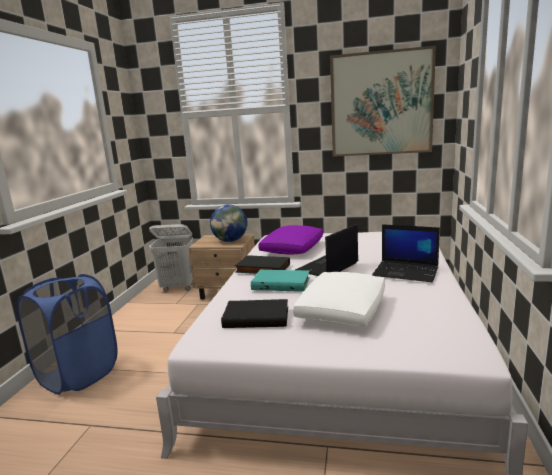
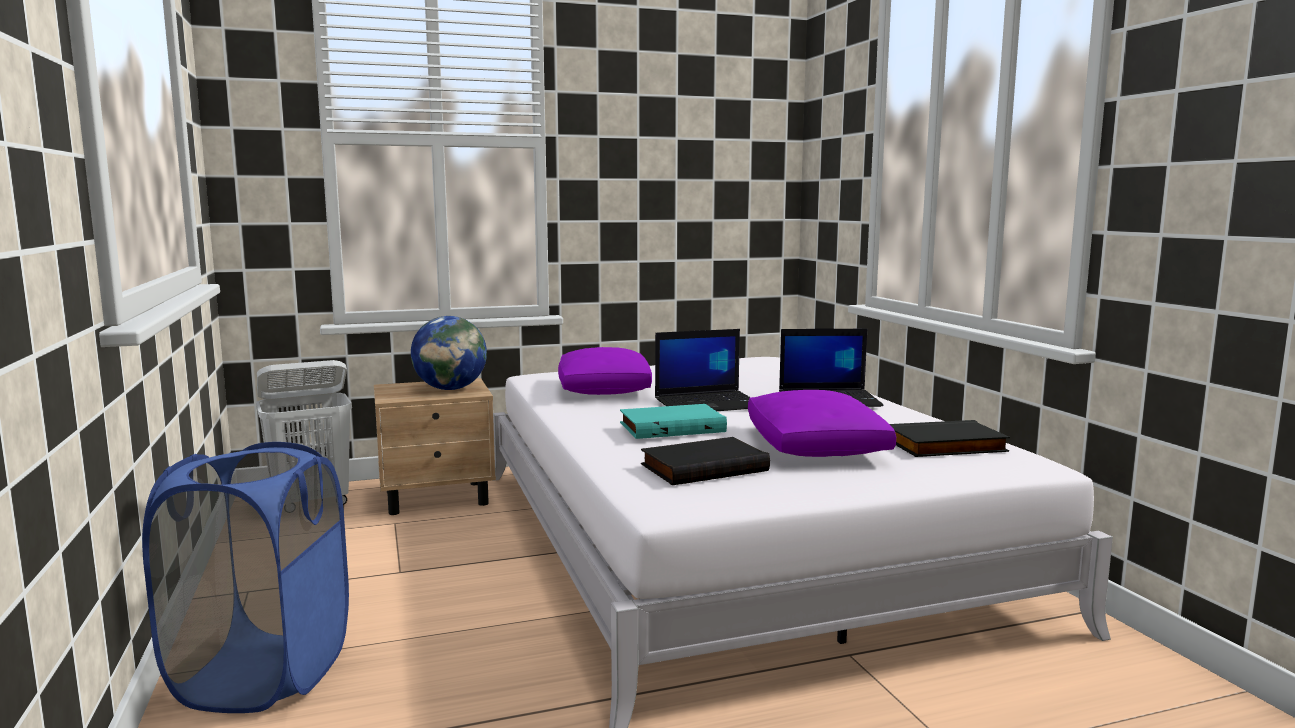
camera: 30 degrees left, 5 degrees down
black book [235,255,290,274] -> black book moved to [890,420,1010,457]
white pillow [293,272,385,327] -> purple pillow [748,390,896,457]
laptop [295,224,358,276] -> laptop turned 120 degrees counterclockwise [655,329,751,411]
picture [330,46,436,157] -> none

